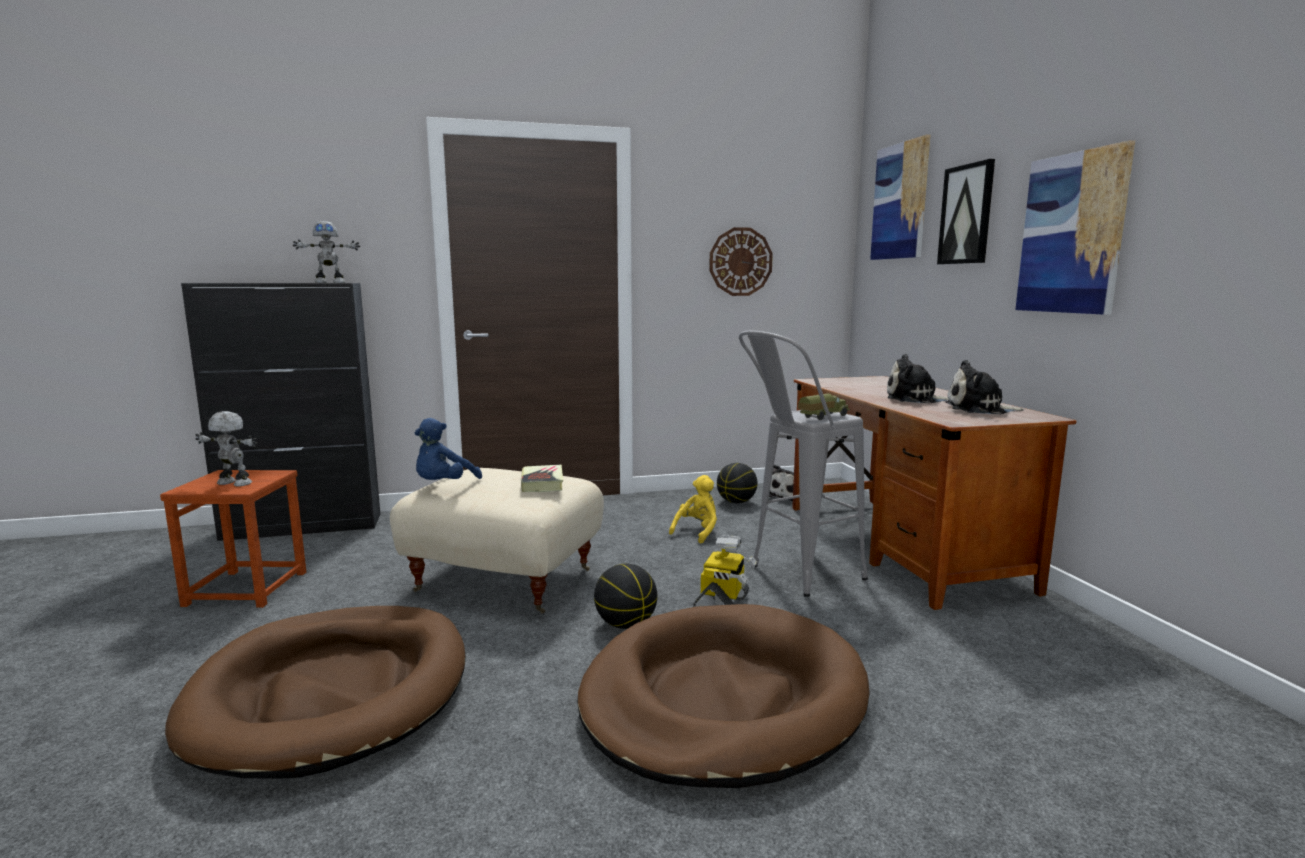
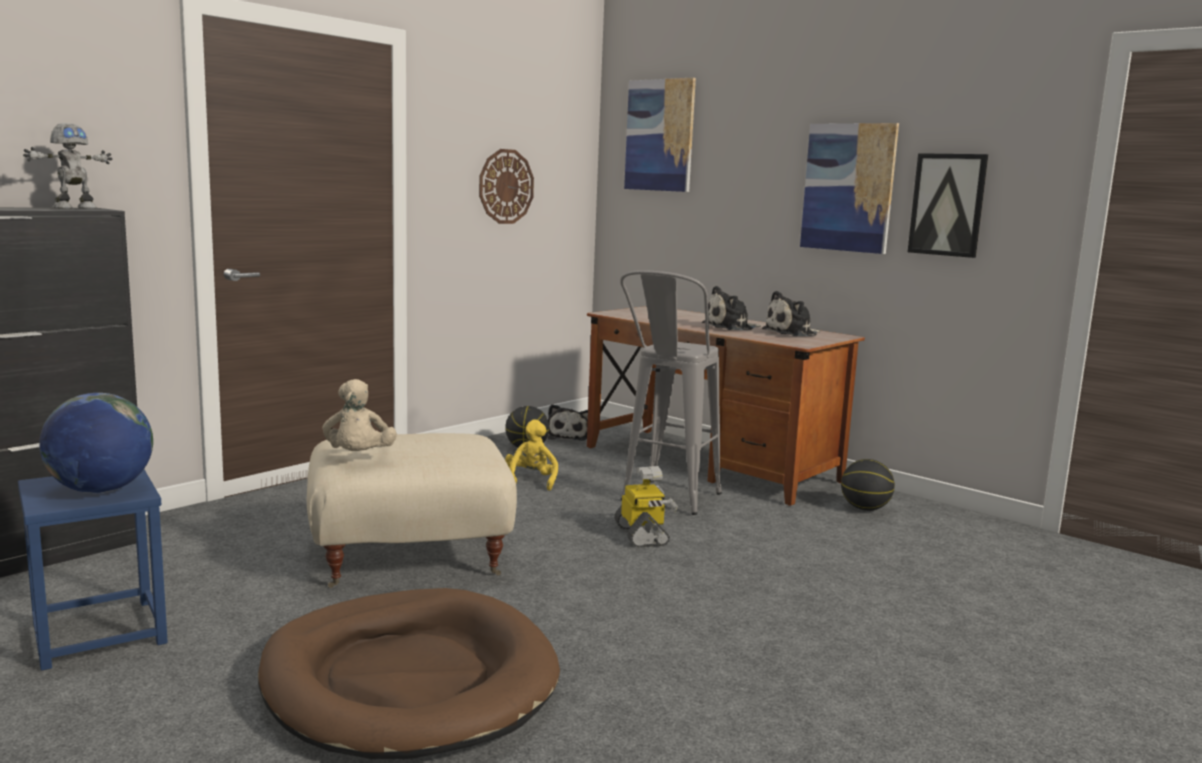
camera: 35 degrees left, 0 degrees up
brown stool [160,470,306,608] -> blue stool [18,470,168,671]
toy robot [195,411,258,487] -> globe [39,393,153,493]
blue plush toy [415,418,482,480] -> beige plush toy [323,379,397,451]
book [521,464,563,492] -> none
brown dog bed [577,604,870,788] -> none
basketball [594,564,657,629] -> basketball moved to [841,459,895,511]
toy truck [798,393,850,420] -> none
picture [937,159,995,264] -> picture moved to [908,153,988,258]

